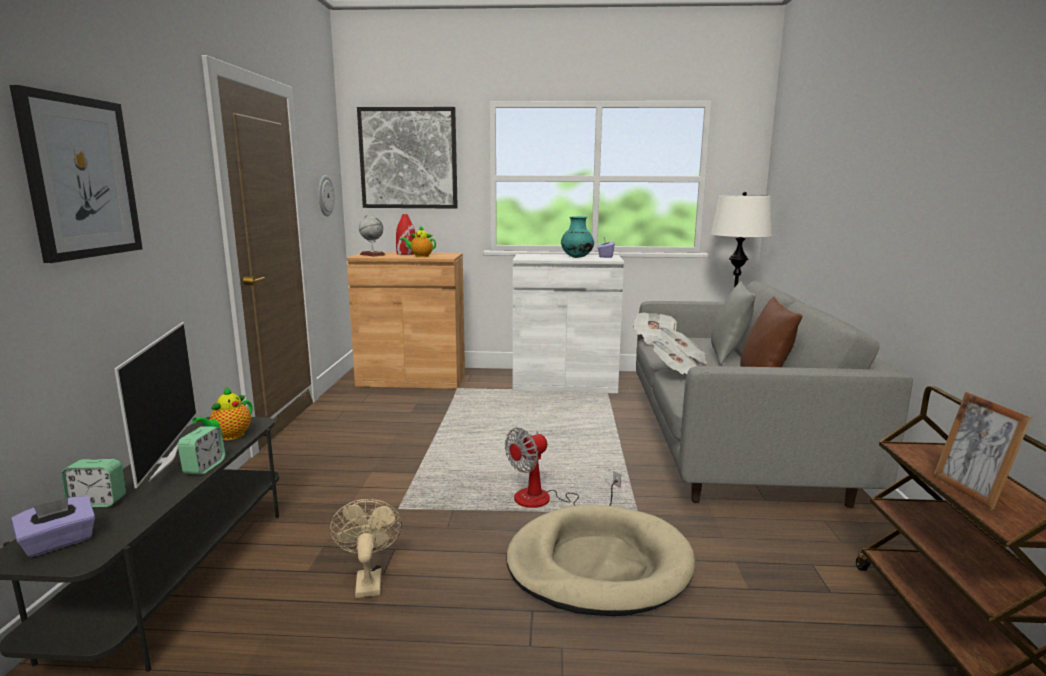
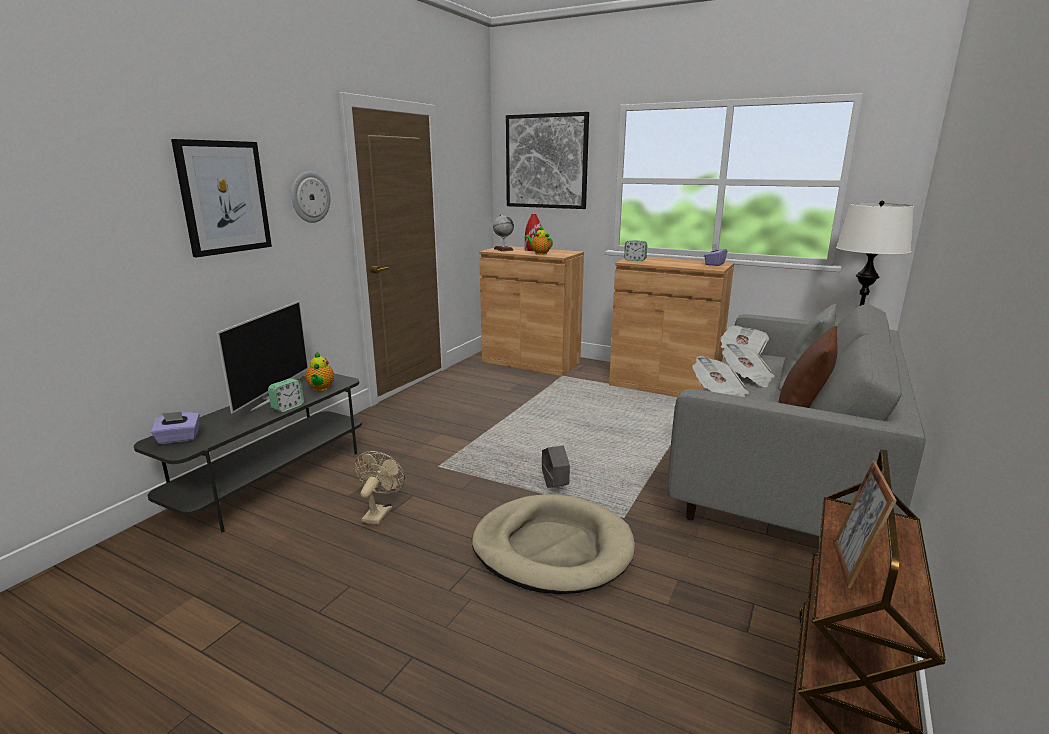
camera: 25 degrees right, 5 degrees up
alarm clock [61,459,126,507] -> alarm clock moved to [624,240,647,261]
teapot [192,387,252,440] -> teapot turned 60 degrees counterclockwise [306,352,334,391]
wall clock [318,175,335,217] -> wall clock moved to [291,171,330,223]
fan [505,428,621,508] -> grey planter [542,445,570,488]
white cabinet [513,254,624,393] -> brown cabinet [609,257,734,397]
turquoise vase [561,216,594,258] -> none

